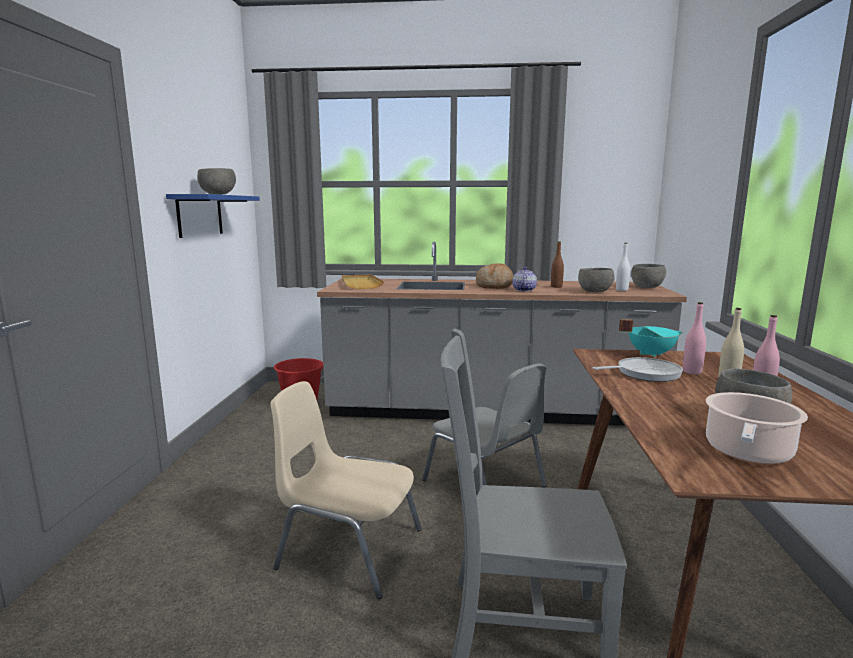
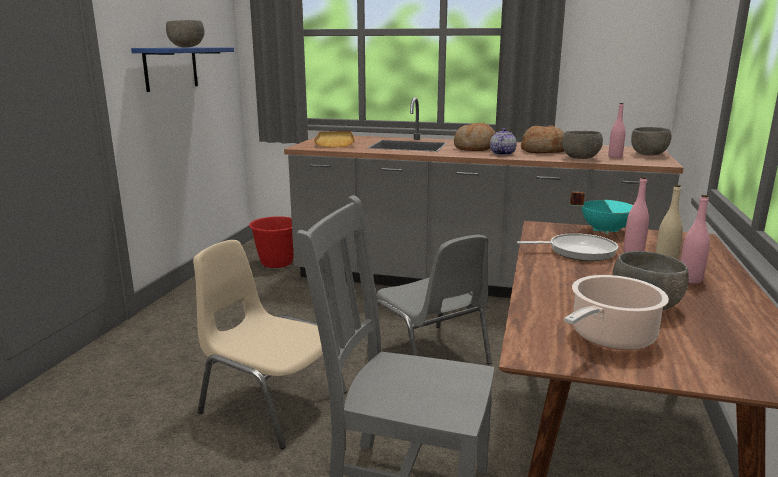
camera: 10 degrees right, 5 degrees up
brown bottle [551,241,564,288] -> bread [521,125,564,153]
white bottle [616,243,630,291] -> pink bottle [609,103,625,158]

